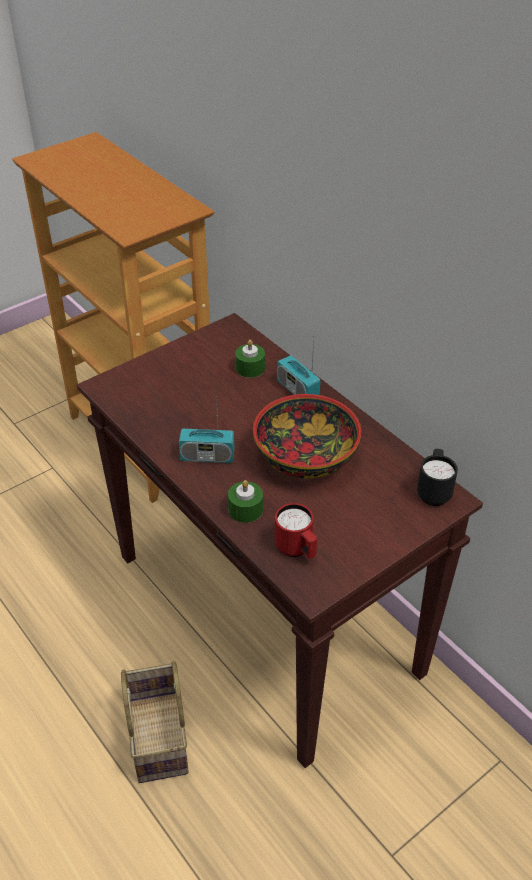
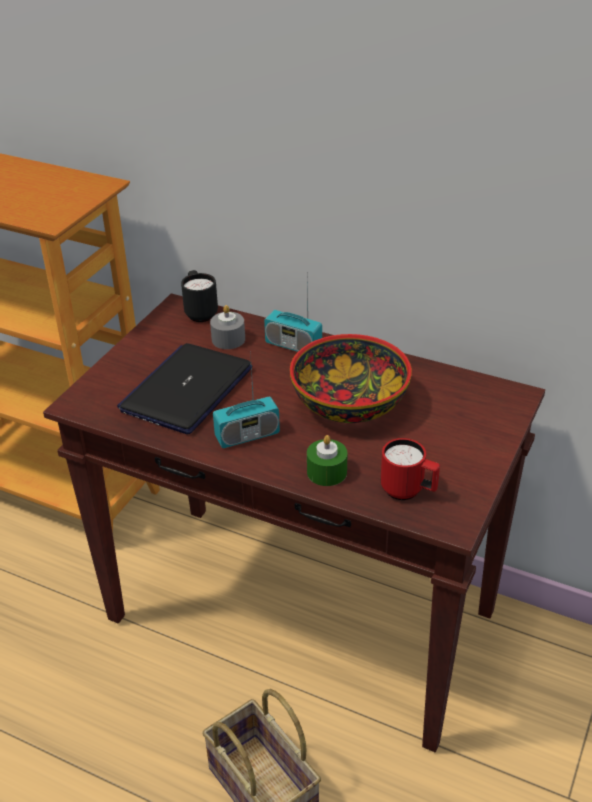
camera: 25 degrees left, 5 degrees down
green candle [235,340,265,378] -> grey candle [210,305,245,349]
black mug [417,449,458,506] -> black mug moved to [181,270,218,322]
none -> laptop [117,343,252,434]

